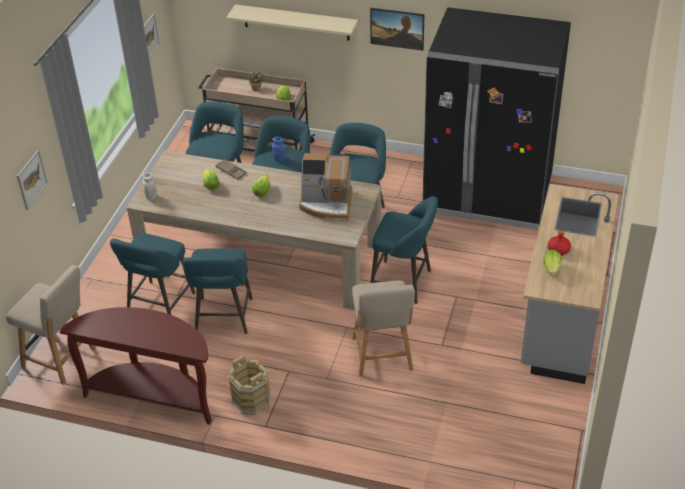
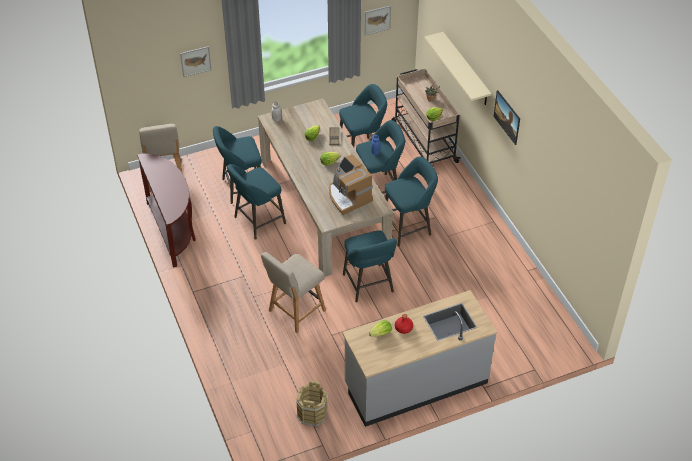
camera: 50 degrees right, 5 degrees up
brown bucket [228,355,271,415] -> brown bucket moved to [296,380,328,427]
black fridge [422,7,571,230] -> none

